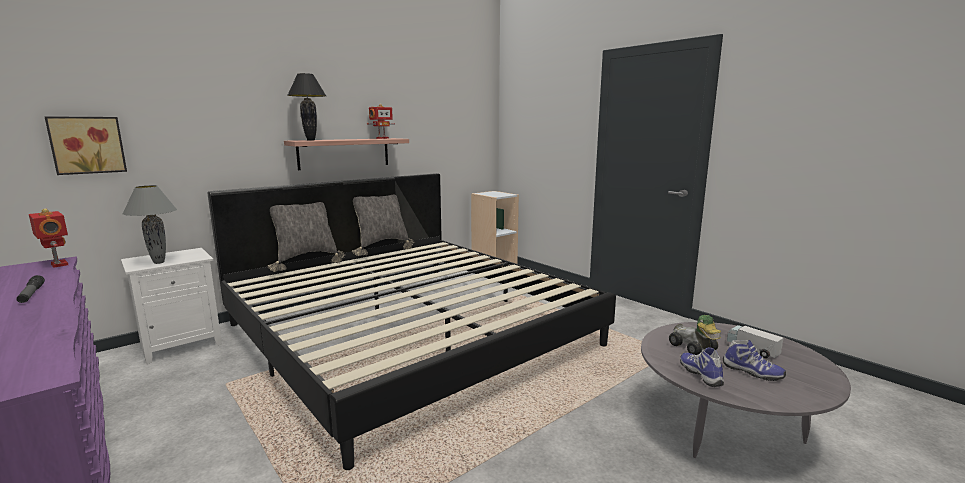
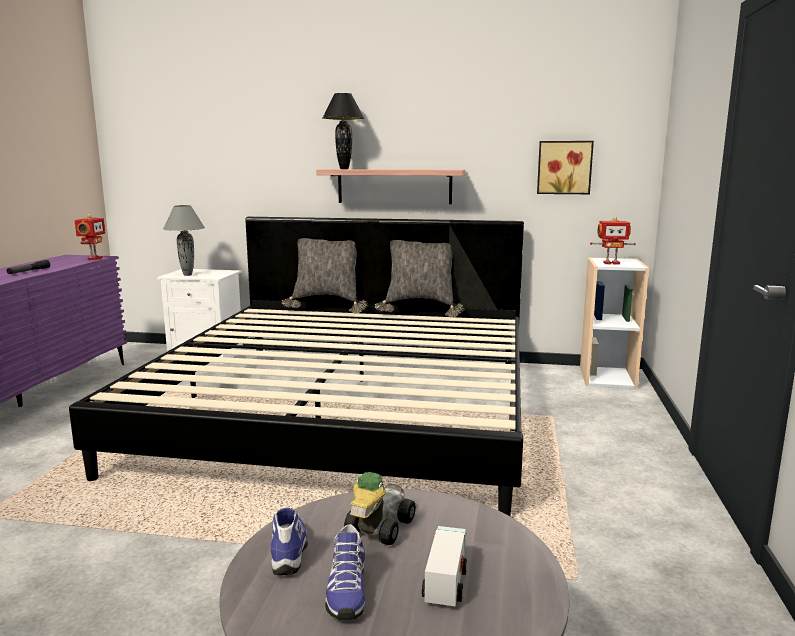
camera: 50 degrees right, 0 degrees up
picture [44,116,127,175] -> picture moved to [537,141,594,194]
toy robot [367,104,395,139] -> toy robot moved to [590,217,636,265]
shoe [680,347,724,387] -> shoe turned 45 degrees counterclockwise [270,508,308,576]

